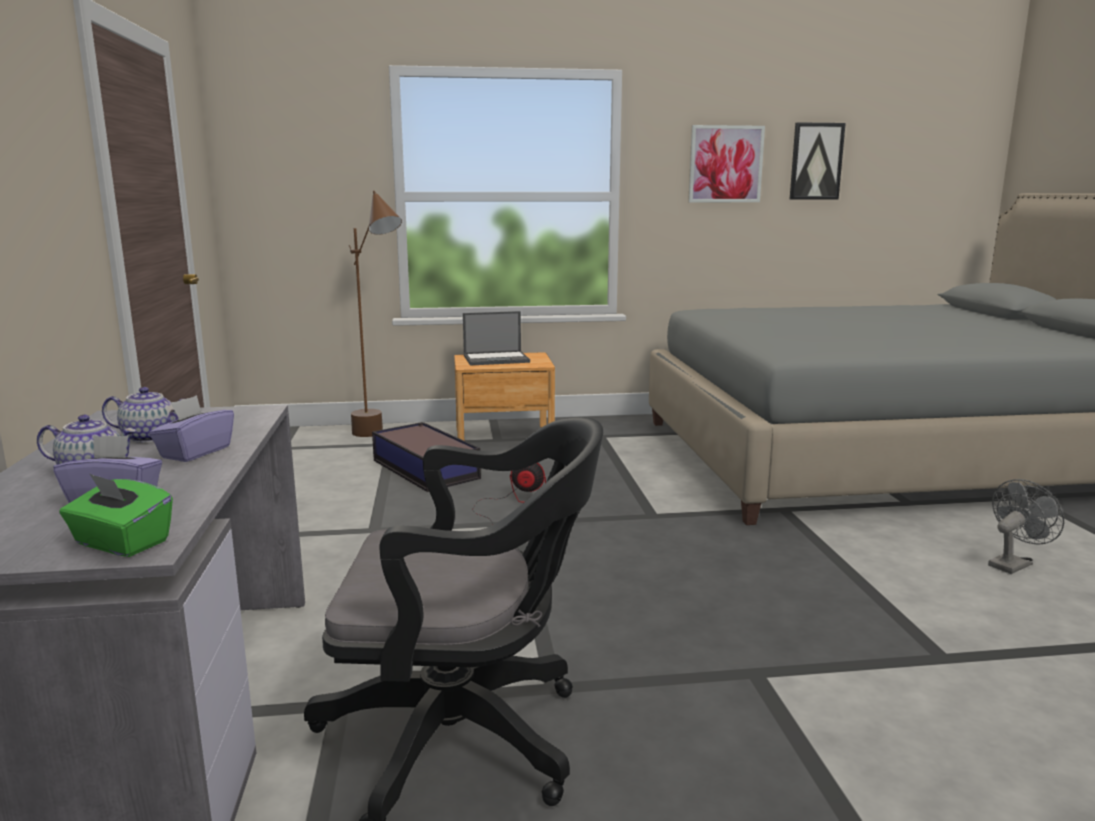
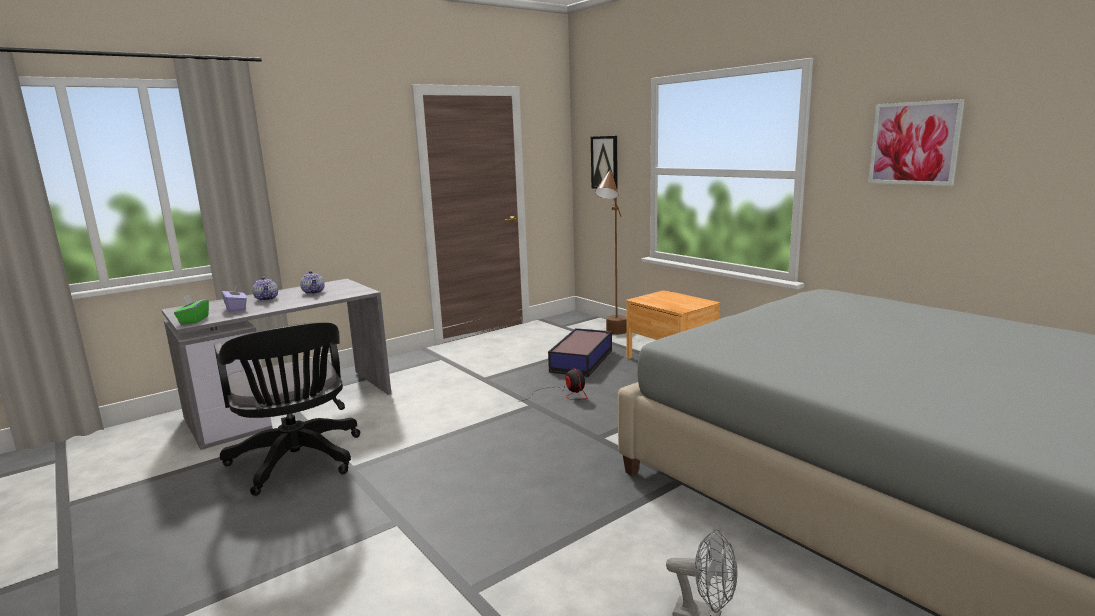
camera: 60 degrees right, 0 degrees up
purple tissue box [149,395,234,462] -> none
laptop [463,311,530,366] -> none
picture [789,122,846,200] -> picture moved to [591,136,618,190]

